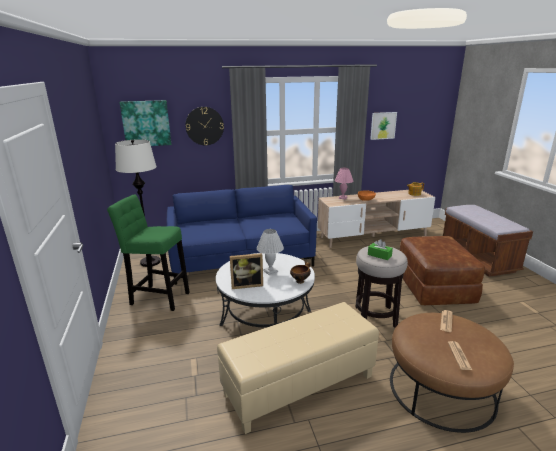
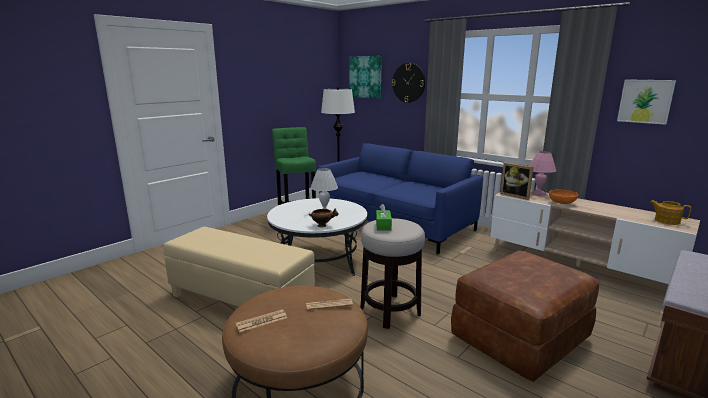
camera: 55 degrees right, 5 degrees down
picture frame [230,253,263,289] -> picture frame moved to [500,162,534,200]

